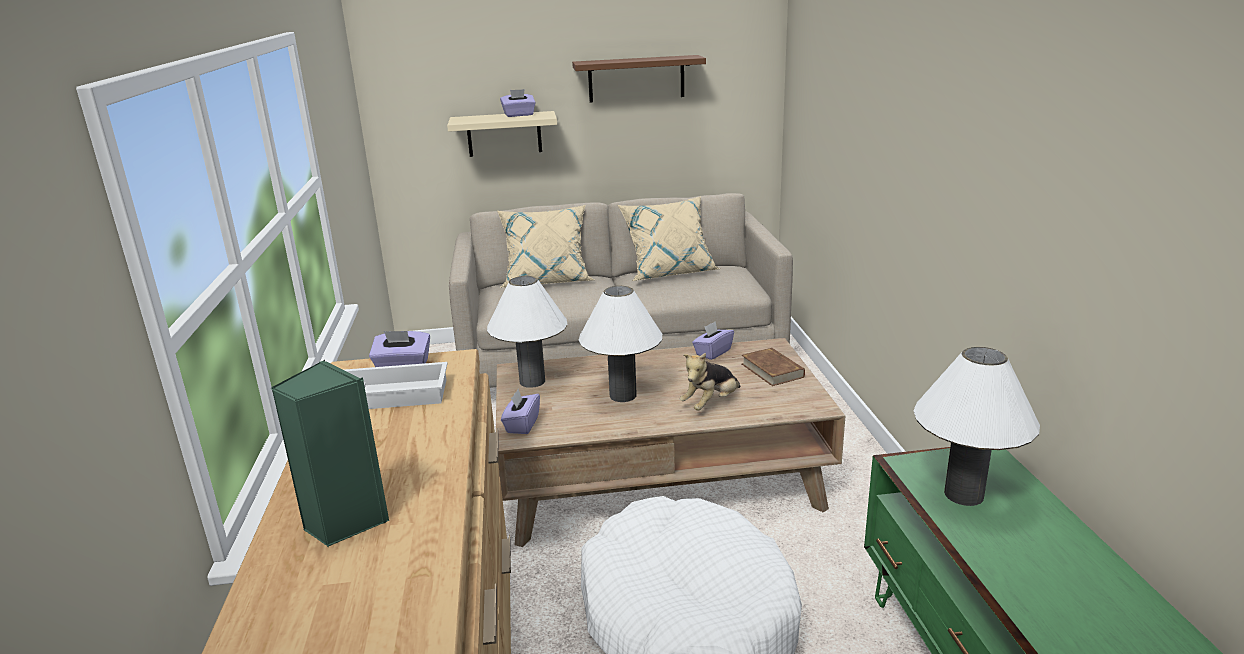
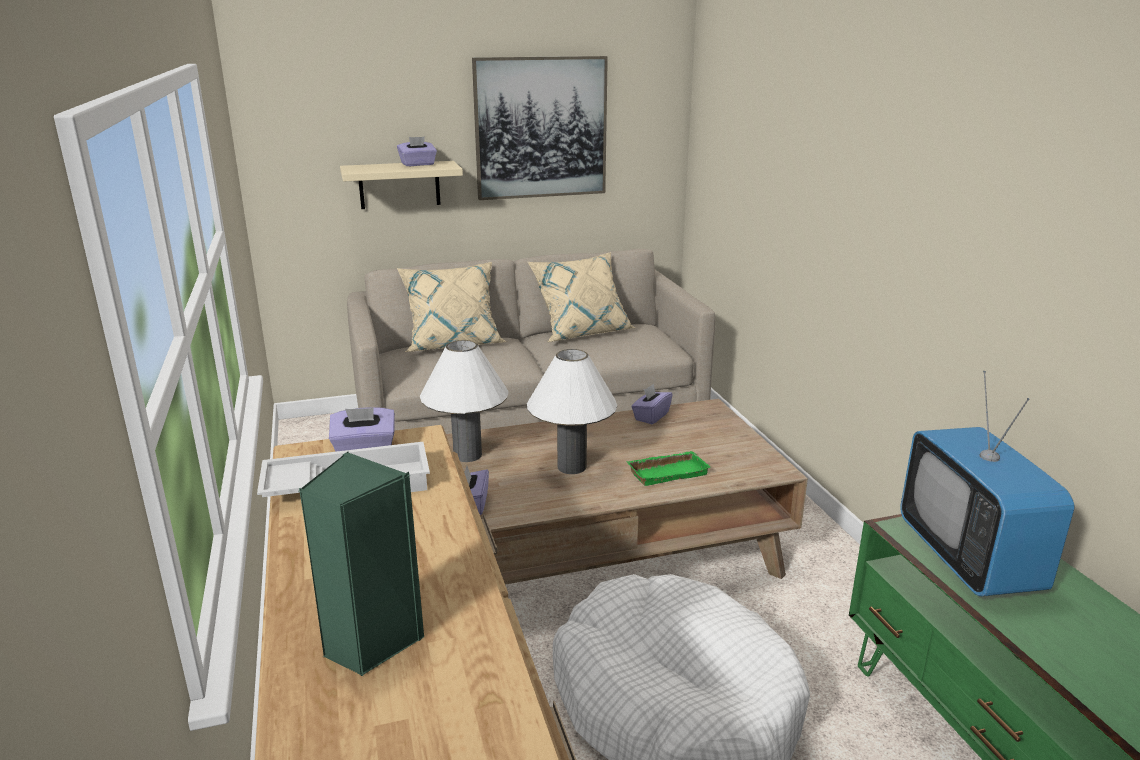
camera: 10 degrees left, 0 degrees up
brown shelf [572,55,706,102] -> picture [472,56,608,200]
plush toy [680,353,741,410] -> green tray [626,451,711,486]
brown book [742,347,805,386] -> none
white table lamp [914,347,1040,506] -> television [900,371,1074,596]

